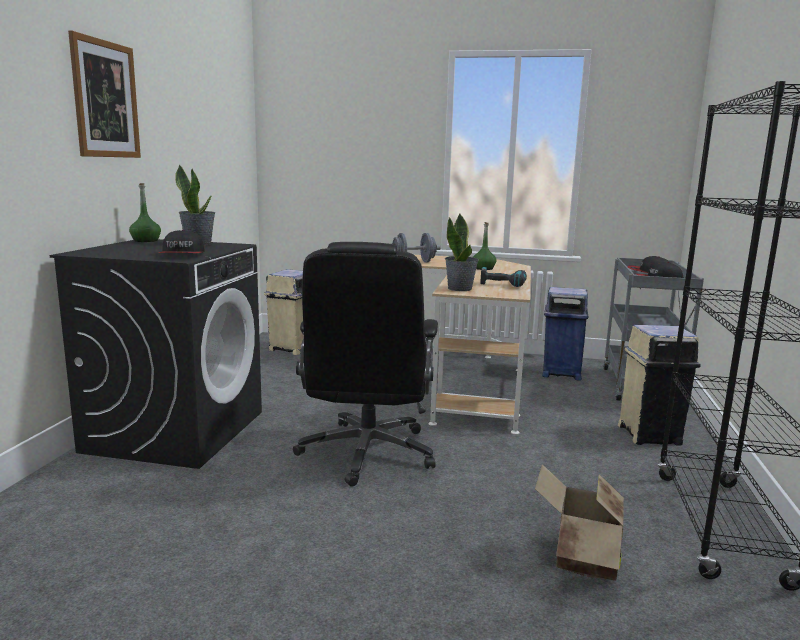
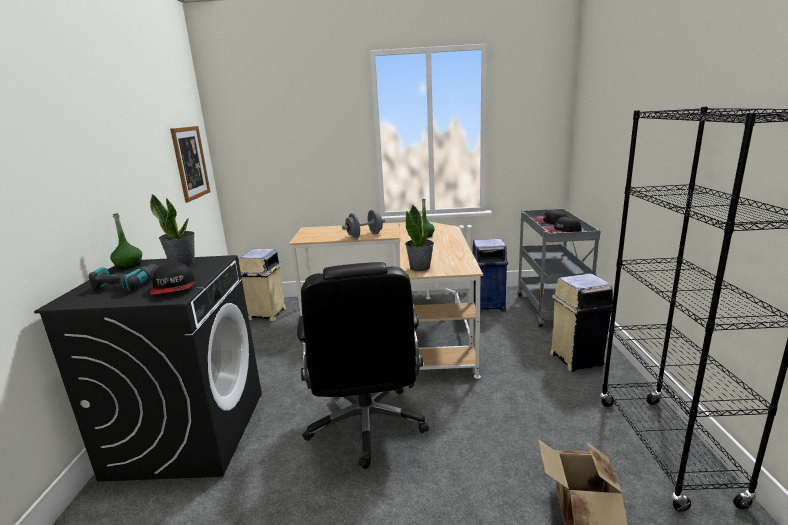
camera: 10 degrees left, 5 degrees up
picture [68,31,141,158] -> picture moved to [170,126,210,203]
power drill [481,267,527,287] -> power drill moved to [89,264,159,291]

